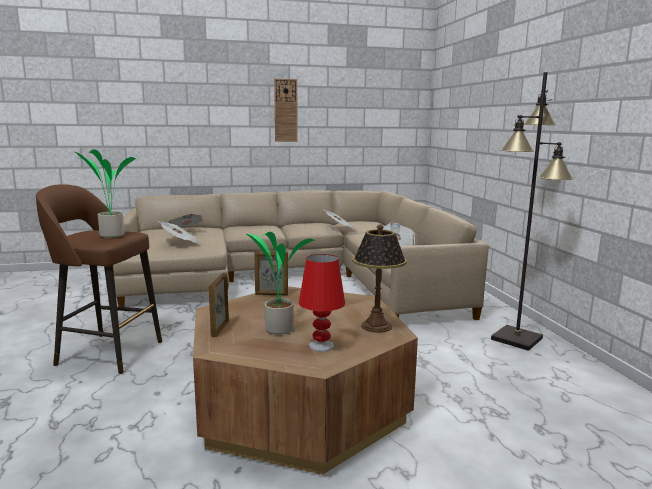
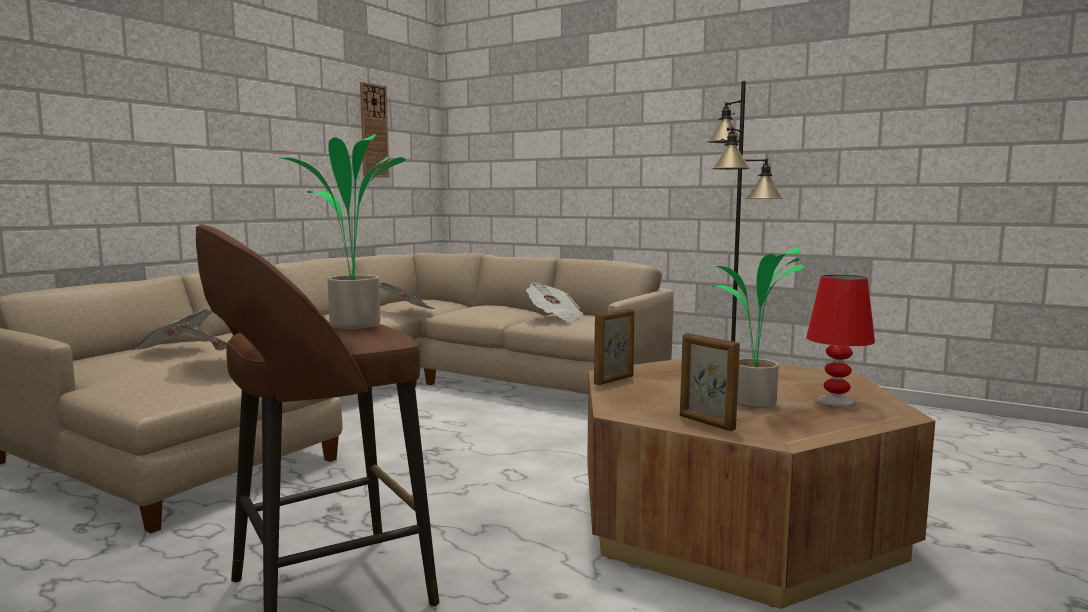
camera: 45 degrees left, 5 degrees down
wall clock [274,79,297,142] -> wall clock moved to [360,82,390,178]
table lamp [352,224,407,333] -> none

